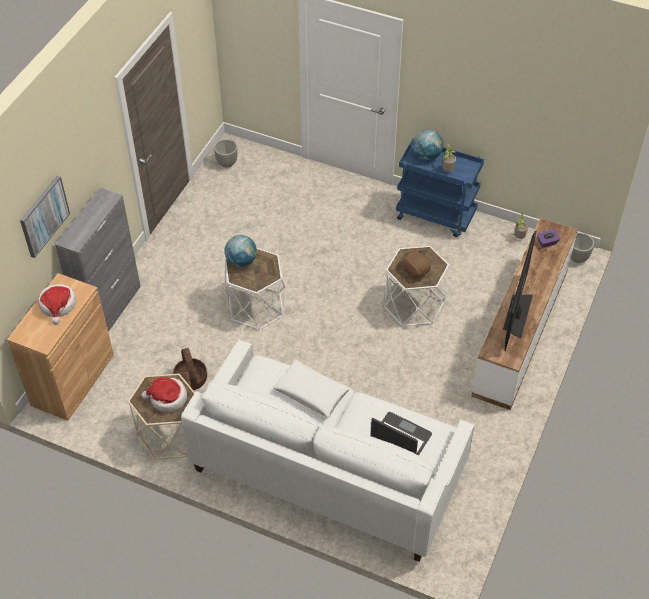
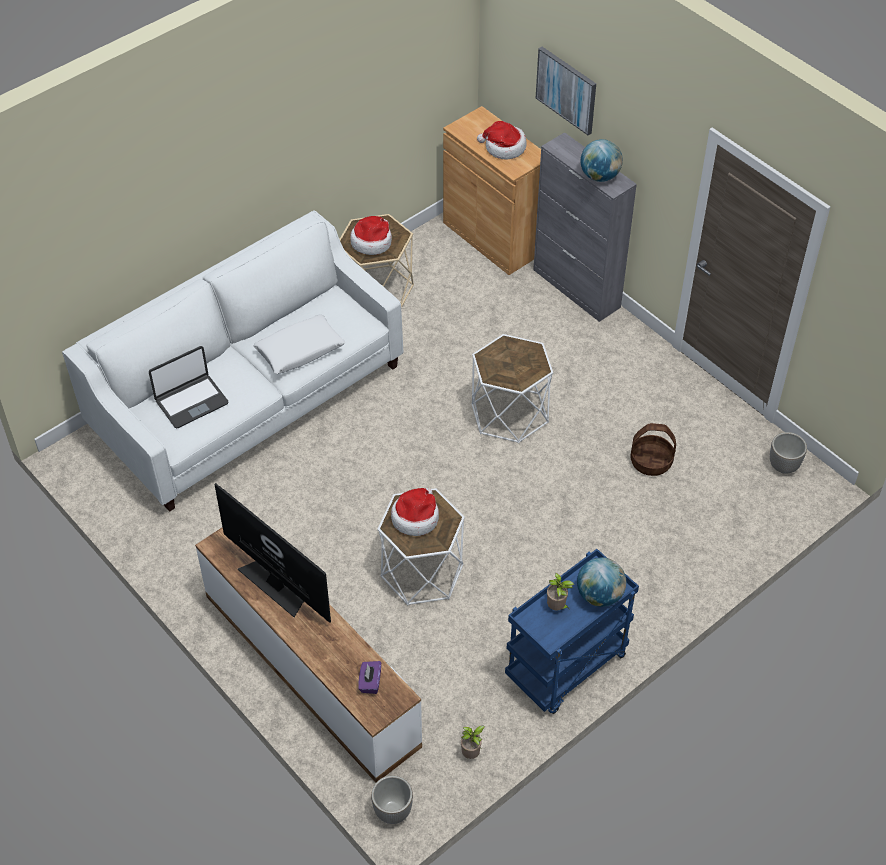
camera: 115 degrees right, 0 degrees up
basket [173,348,207,390] -> basket moved to [630,423,676,476]
globe [224,235,257,267] -> globe moved to [581,139,623,182]
brown plush toy [402,249,431,280] -> hat [391,488,439,536]

